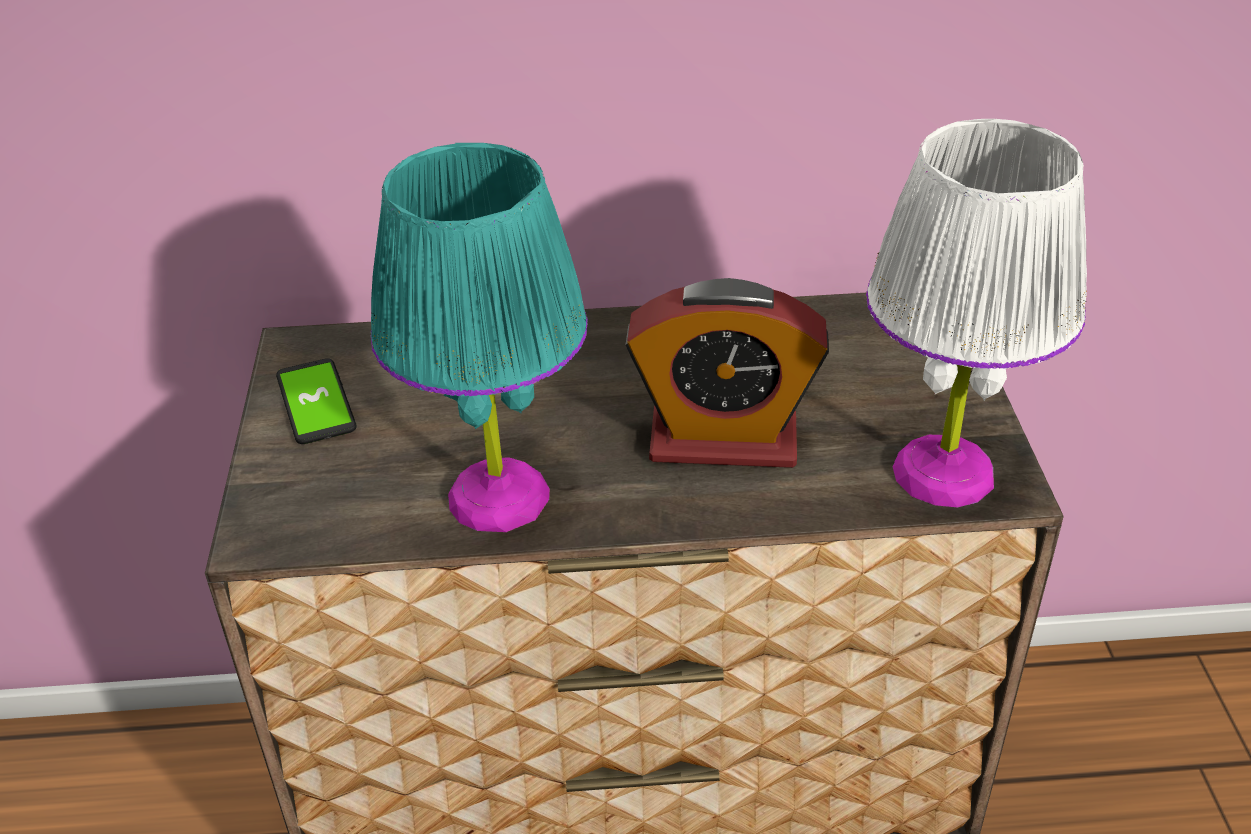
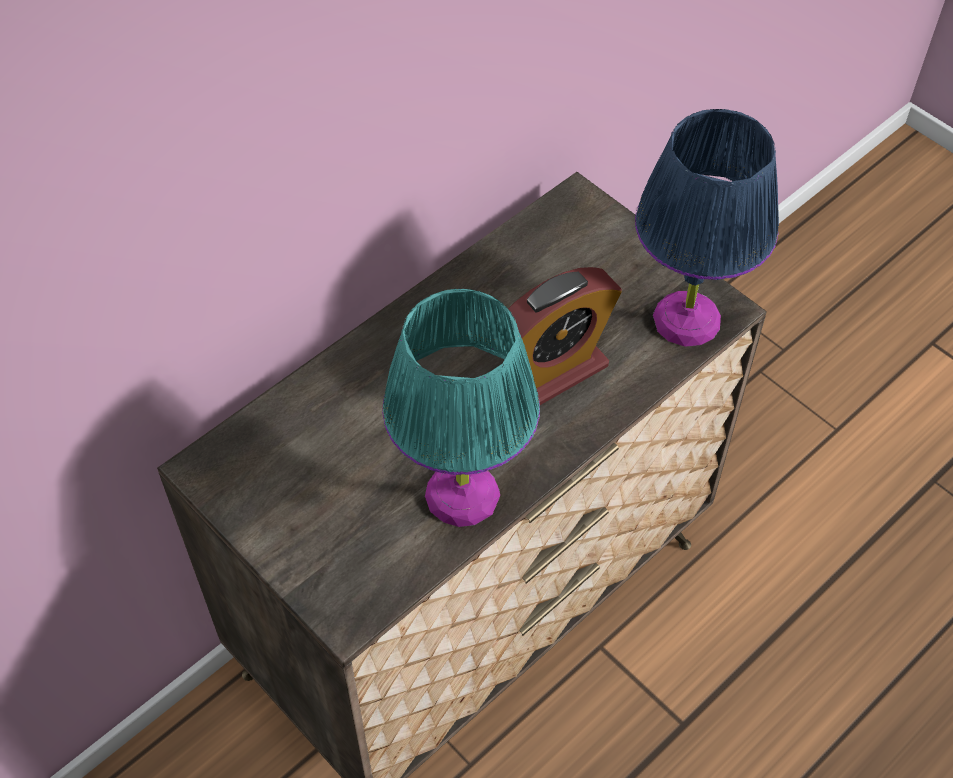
camera: 40 degrees left, 15 degrees up
phone [276,358,357,444] -> none
white table lamp [866,119,1087,507] -> blue table lamp [635,109,779,347]

